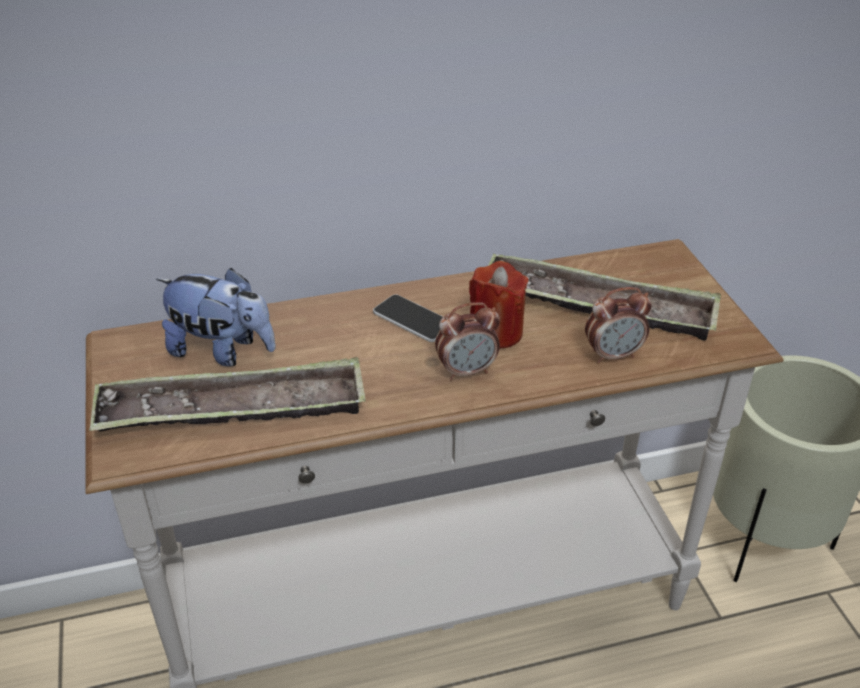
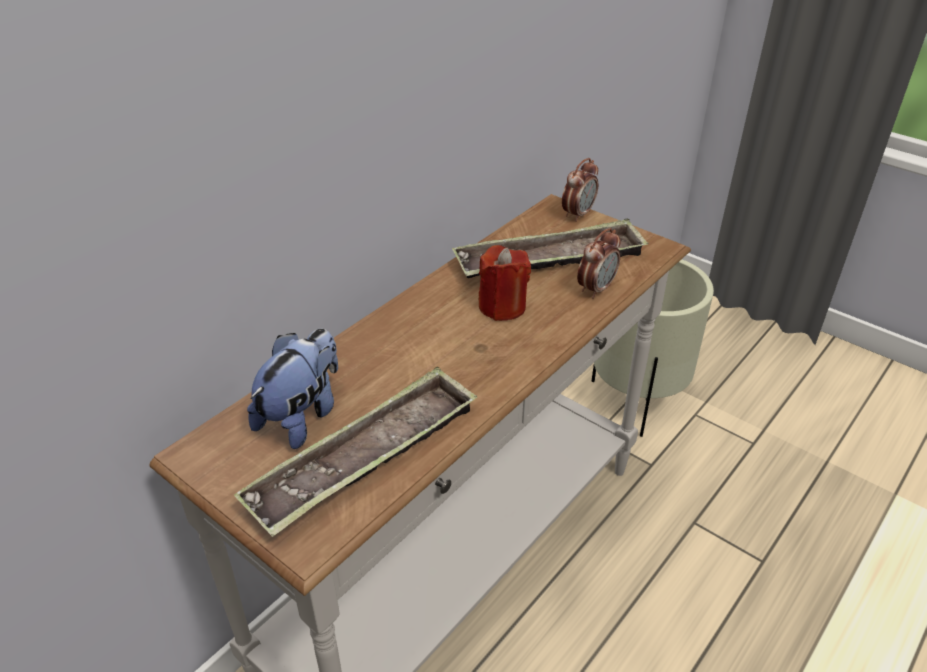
camera: 35 degrees left, 0 degrees up
plush toy [156,268,276,366] -> plush toy turned 45 degrees counterclockwise [247,329,338,449]
phone [373,294,443,342] -> none
alarm clock [435,302,500,380] -> alarm clock moved to [562,158,598,222]

